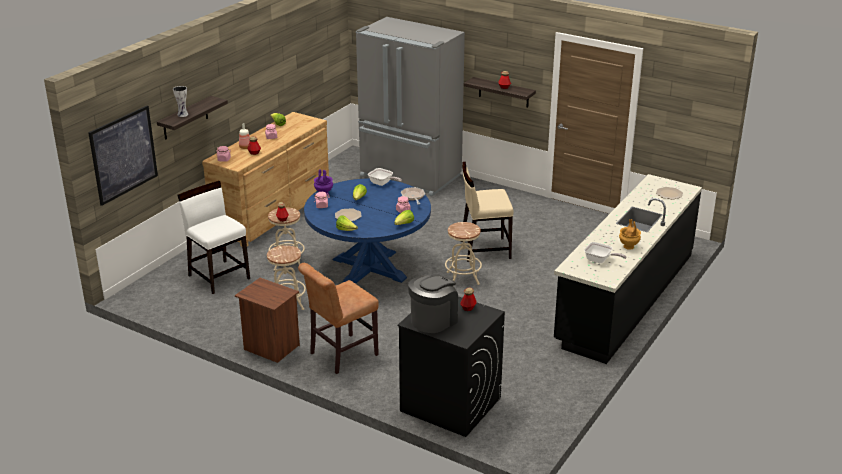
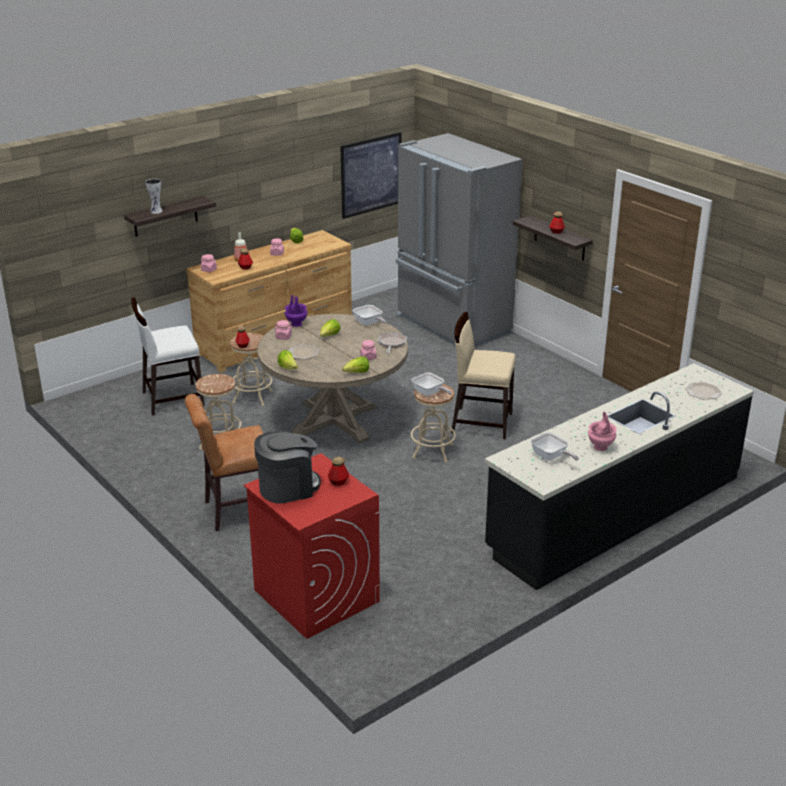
camera: 20 degrees right, 0 degrees up
picture [88,105,158,206] -> picture moved to [340,132,401,219]
white chair [178,181,250,294] -> white chair turned 90 degrees counterclockwise [131,297,204,415]
brown nightstand [235,278,300,363] -> none
blue dining table [304,178,431,284] -> beige dining table [257,314,408,443]
black washing machine [397,296,505,437] -> red washing machine [244,453,380,639]
brown vase [619,219,641,250] -> pink vase [588,412,617,451]
none -> frying pan [412,372,452,396]

